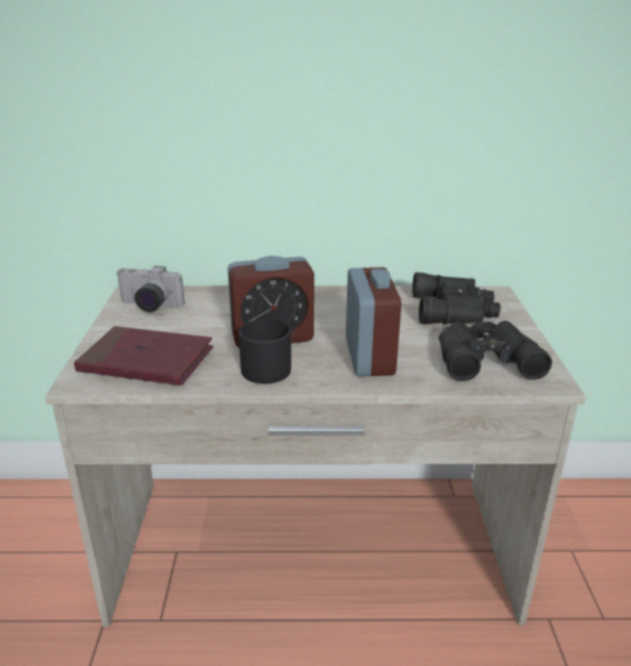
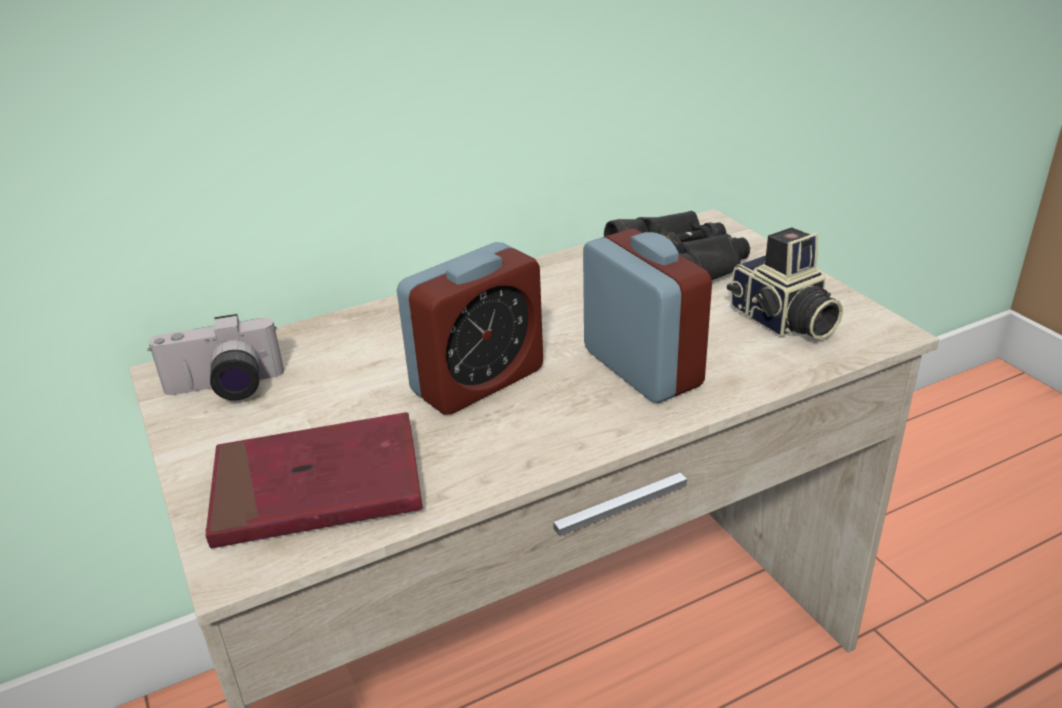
camera: 25 degrees left, 5 degrees up
black mug [239,319,291,384] -> none
black binoculars [439,321,552,381] -> camera [727,227,843,340]

